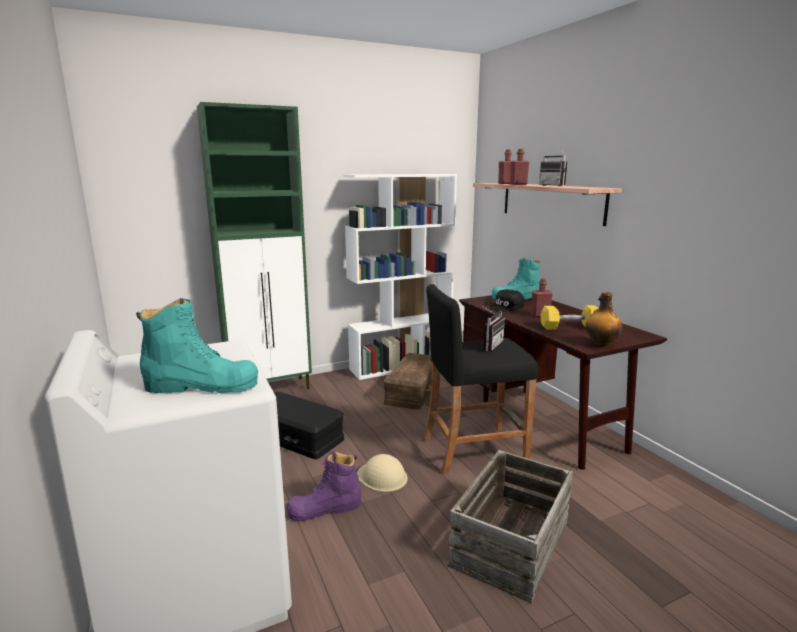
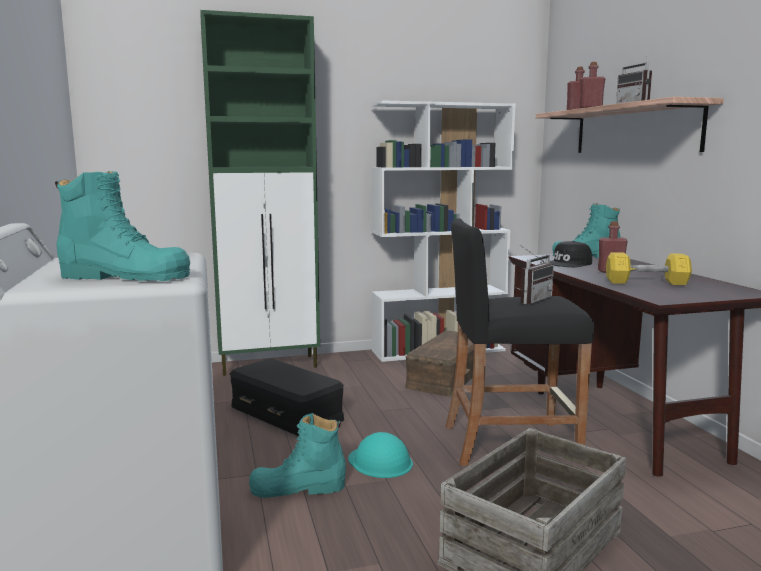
camera: 10 degrees right, 5 degrees down
purple boot [286,451,361,521] -> turquoise boot [249,413,346,498]
beige hard hat [357,454,408,492] -> turquoise hard hat [348,432,413,478]
bottle [585,292,623,347] -> none

